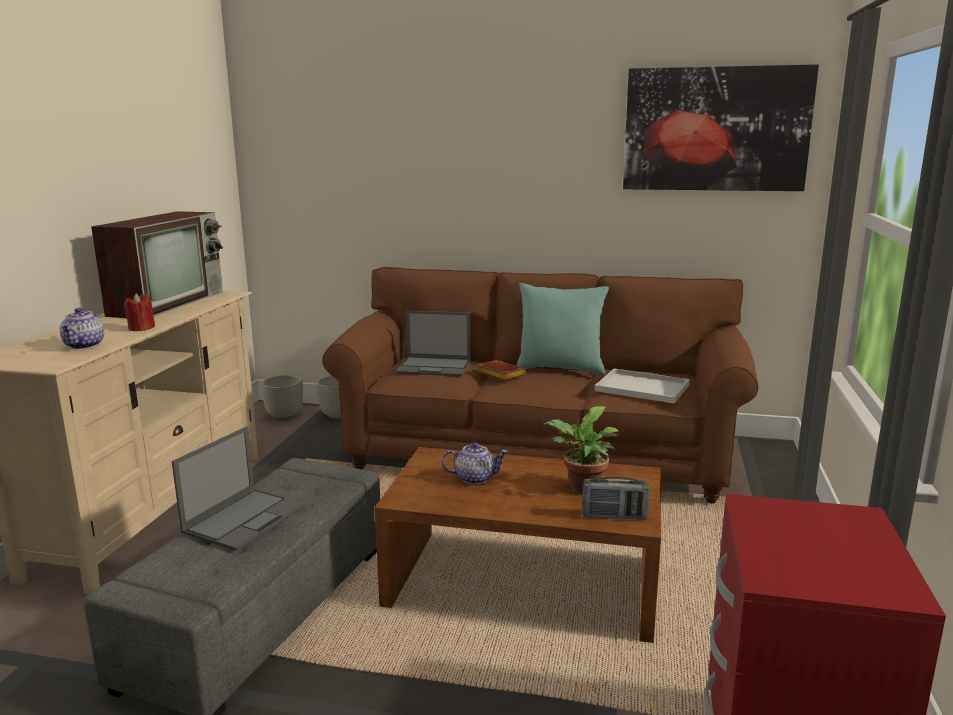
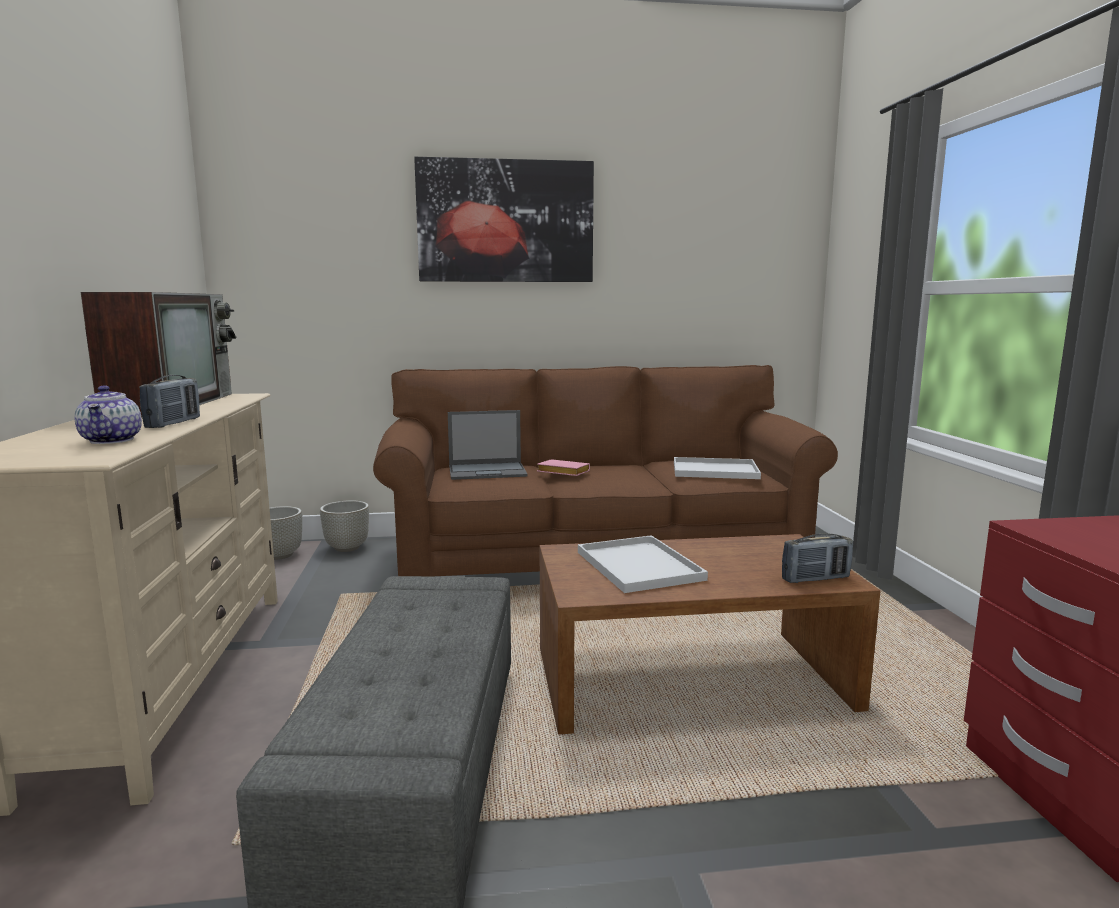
camera: 20 degrees left, 5 degrees down
red candle [123,293,155,331] -> radio [139,375,200,428]
laptop [172,426,306,551] -> none
teapot [442,442,508,484] -> white tray [578,535,708,593]
brown book [476,360,526,380] -> pink book [537,459,590,476]
turquoise pillow [516,283,609,375] -> none
potted plant [544,406,618,494] -> none
picture [623,64,819,191] -> picture moved to [414,157,594,282]

